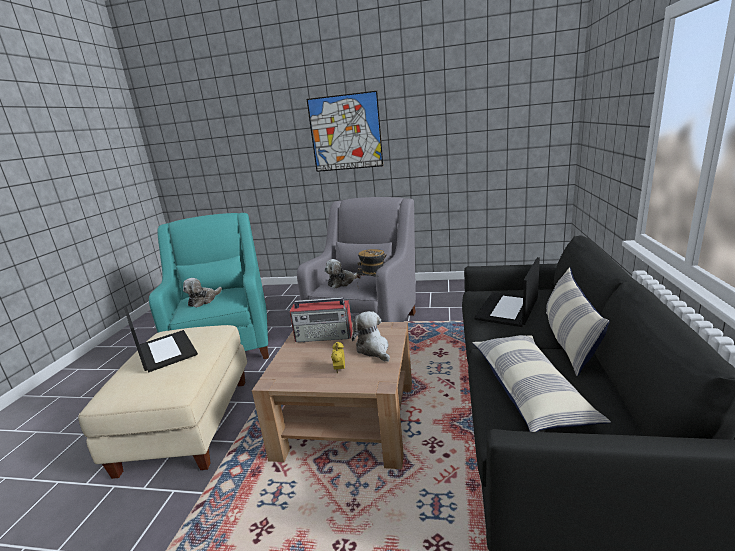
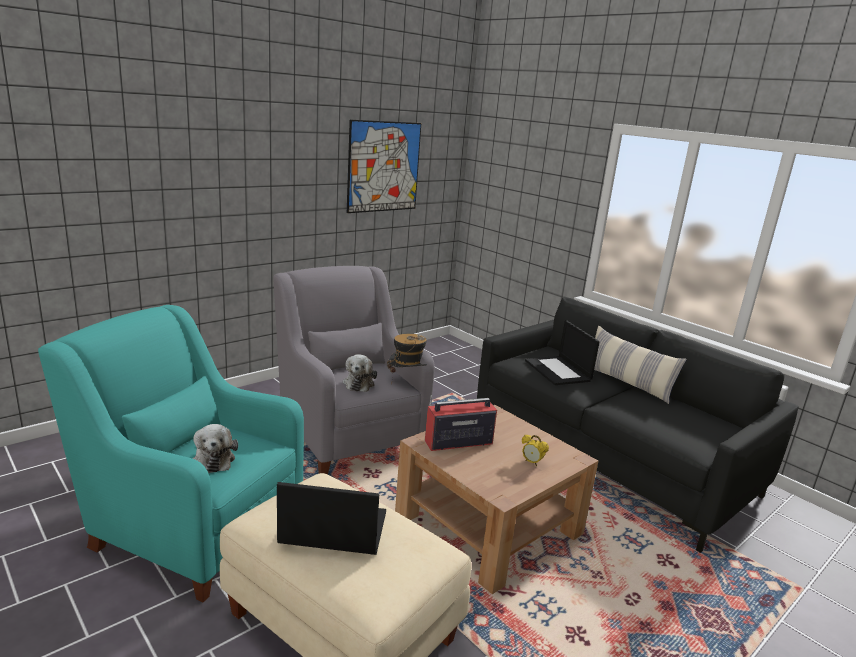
camera: 55 degrees left, 0 degrees up
radio [290,297,353,342] -> radio turned 150 degrees counterclockwise [425,395,497,451]
picture [307,91,383,172] -> picture moved to [347,120,421,213]
plush toy [352,311,390,362] -> none
pillow [472,335,611,432] -> none

